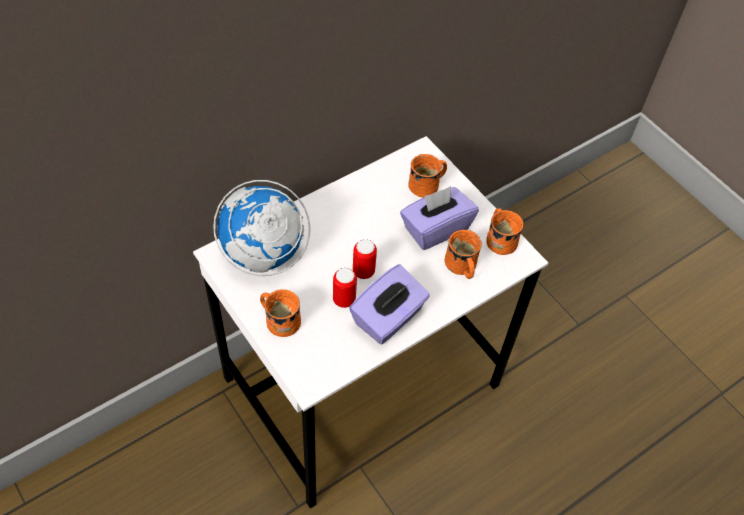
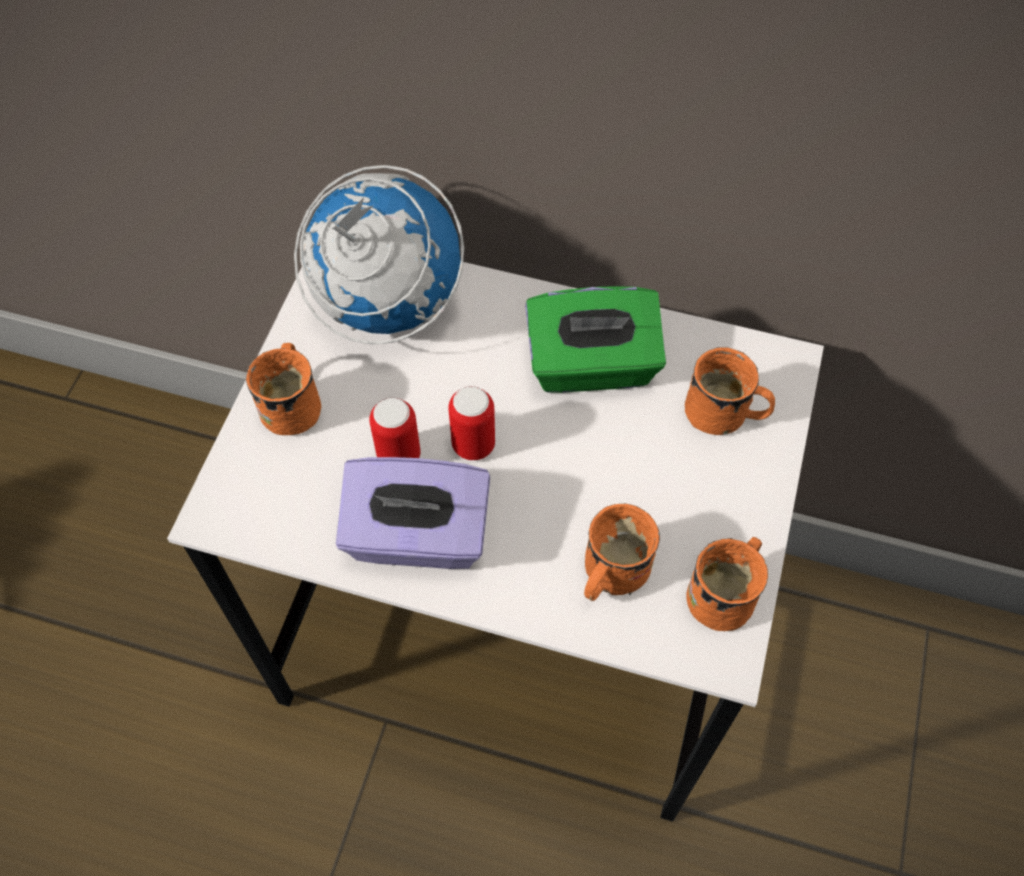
camera: 55 degrees right, 5 degrees up
purple tissue box [400,186,479,250] -> none
none -> green tissue box [525,286,666,393]

